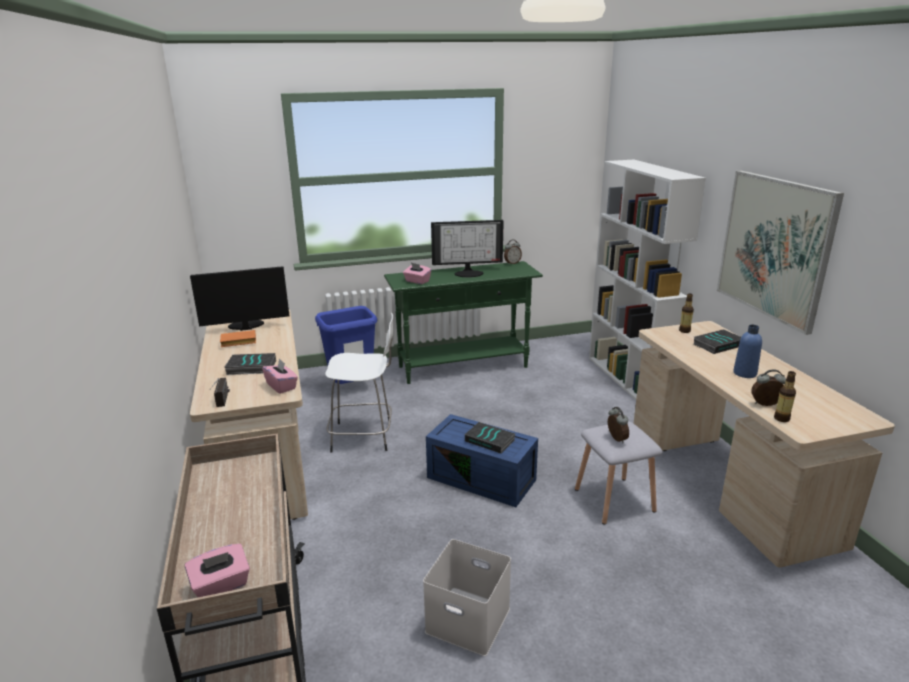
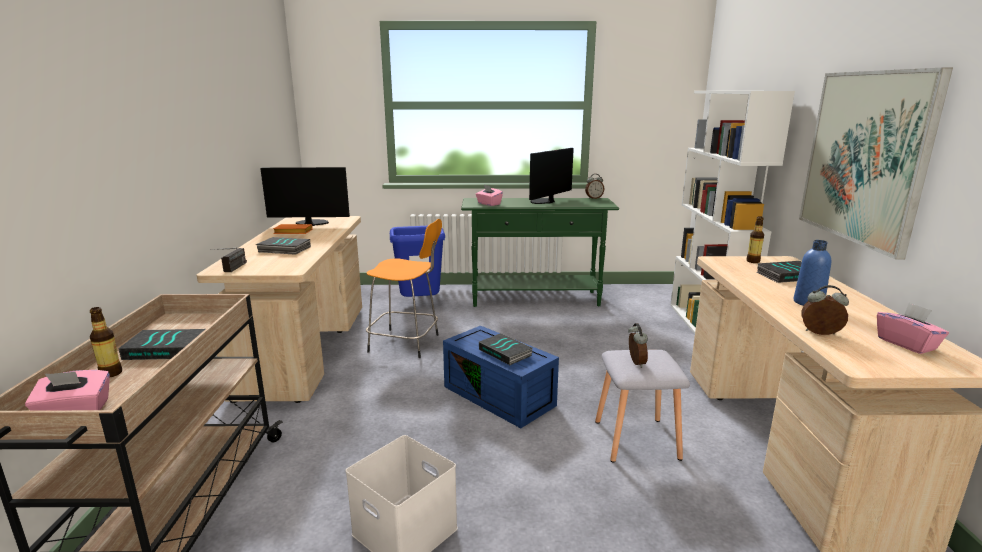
camera: 15 degrees right, 5 degrees down
pink tissue box [262,358,298,394] -> pink tissue box moved to [877,302,949,354]
white stool [325,313,393,453] -> orange stool [366,219,442,358]
monitor [431,220,504,278] -> monitor turned 120 degrees clockwise [529,148,574,204]
bottle [774,371,796,422] -> bottle moved to [90,307,122,377]
none -> book [119,329,205,360]

